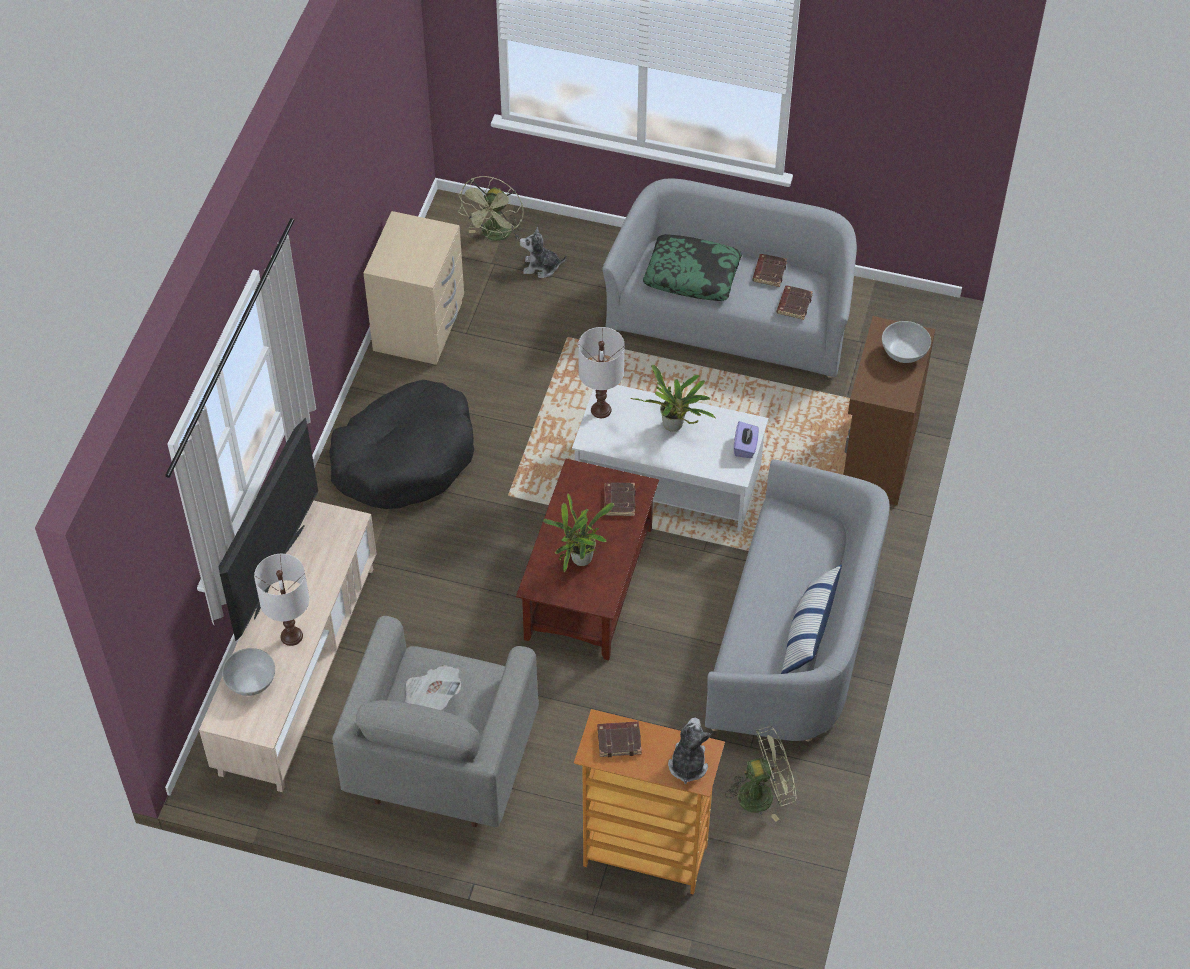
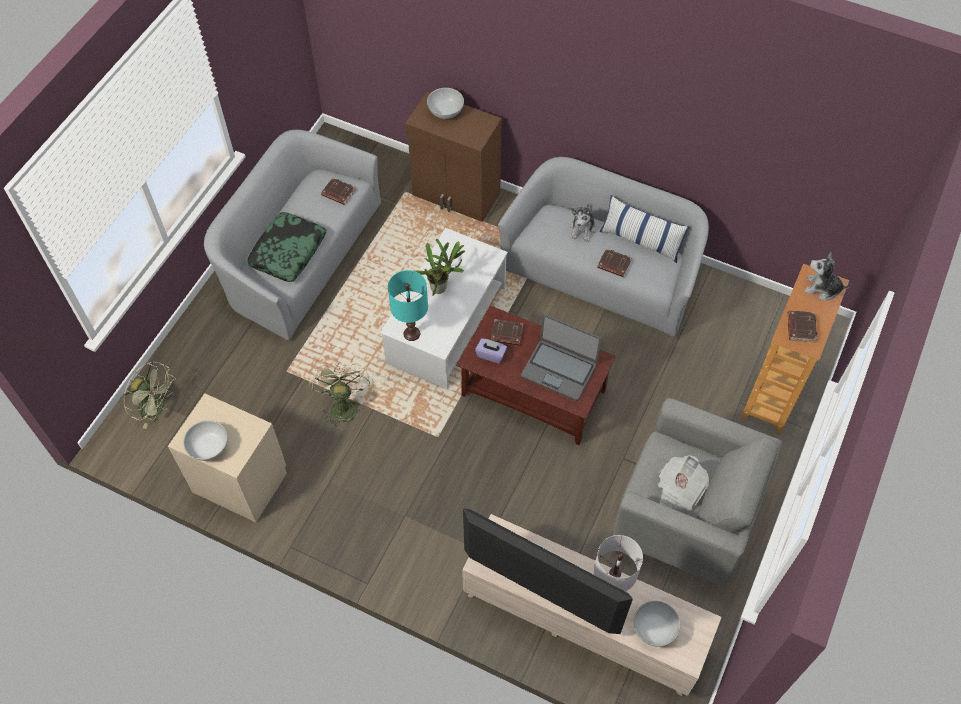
camera: 80 degrees left, 5 degrees up
black dog bed [329,380,474,509] -> none
plush toy [519,227,566,278] -> plush toy moved to [570,203,596,242]
potted plant [543,494,614,572] -> laptop [521,314,602,401]
white table lamp [578,327,625,418] -> turquoise table lamp [388,270,428,341]
green fan [725,726,797,821] -> green fan moved to [309,363,370,430]
purple tissue box [734,421,759,458] -> purple tissue box moved to [475,338,507,363]
brown book [752,254,787,287] -> brown book moved to [597,249,632,277]
none -> white bowl [183,420,228,461]

